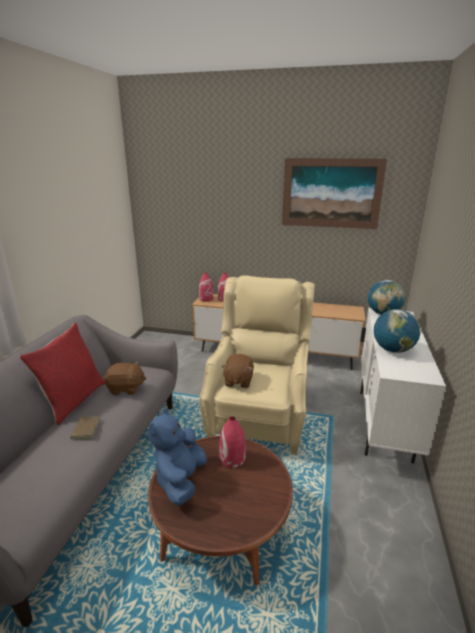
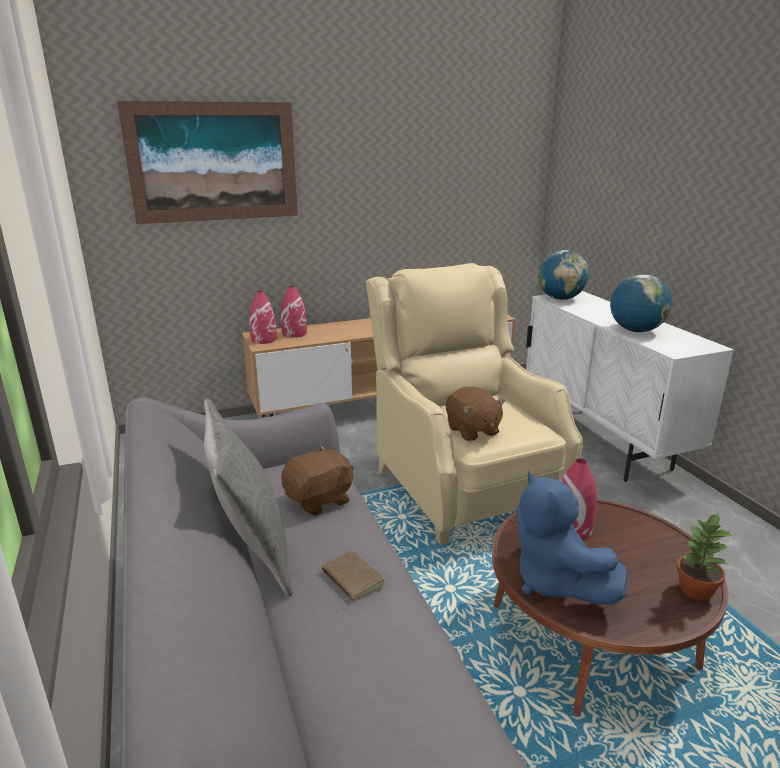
camera: 35 degrees left, 0 degrees up
red pillow [19,323,105,425] -> grey pillow [204,398,293,597]
picture [282,158,387,229] -> picture moved to [117,101,298,224]
none -> potted plant [677,513,731,600]

